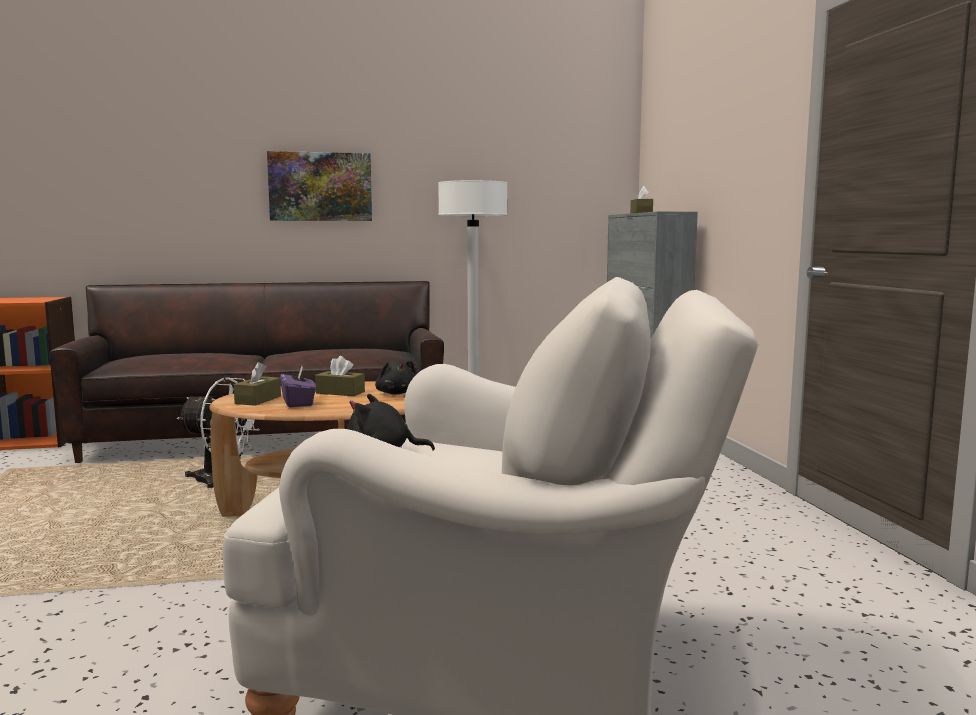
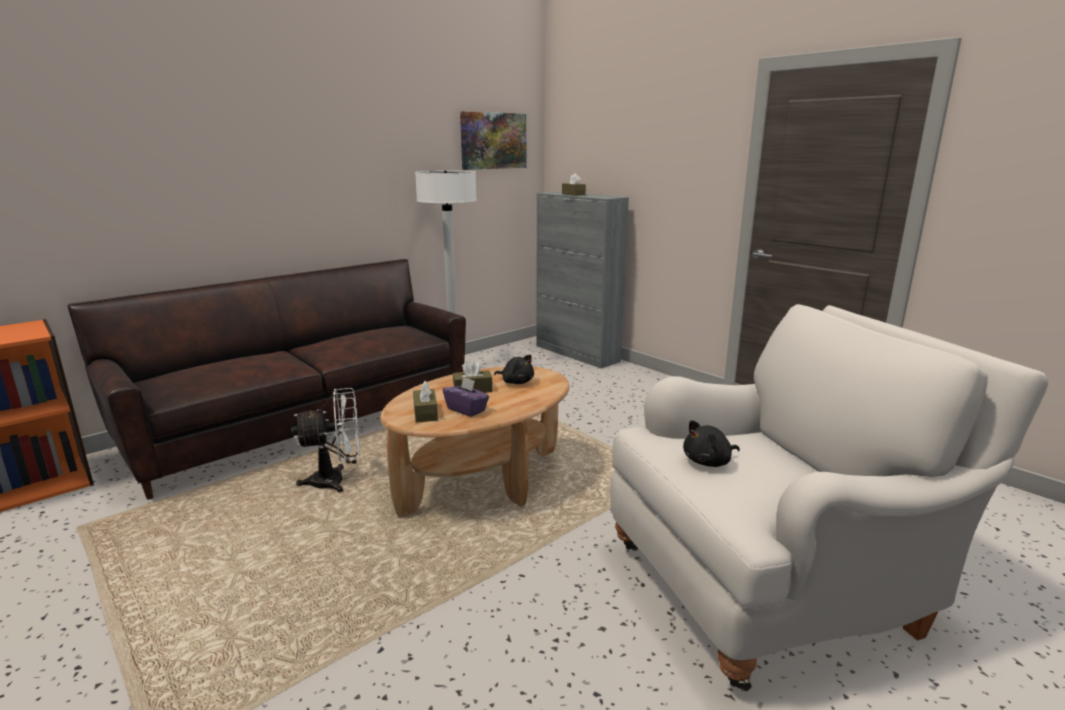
camera: 30 degrees left, 10 degrees up
picture [267,151,372,221] -> picture moved to [460,111,526,170]

